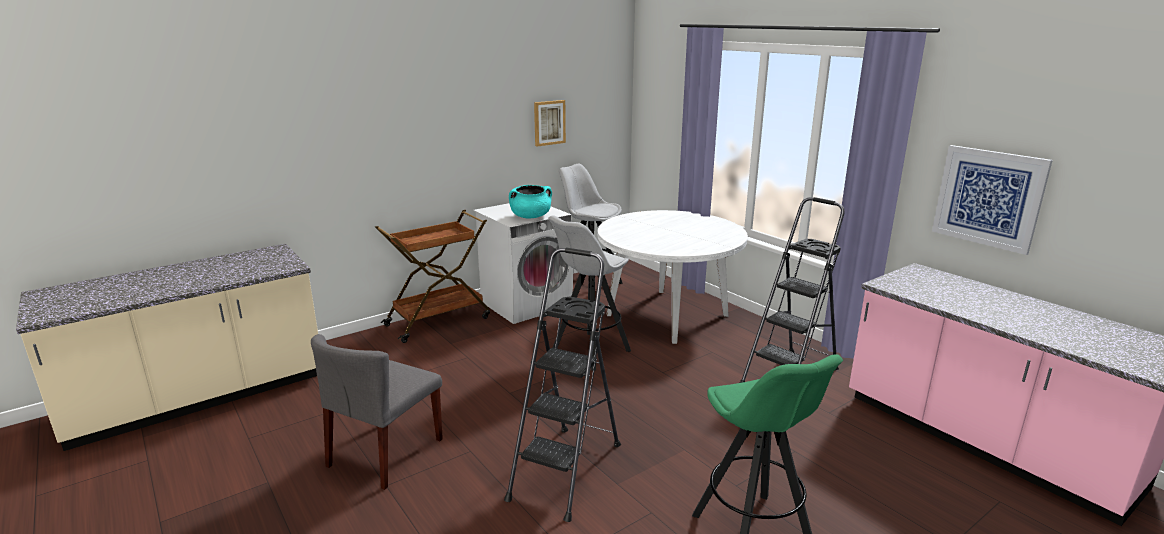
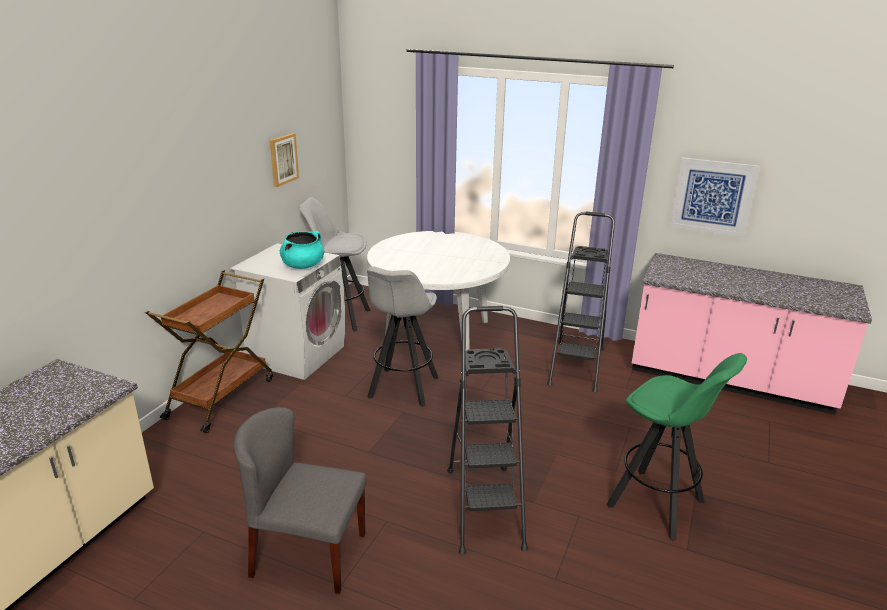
camera: 30 degrees left, 5 degrees up
grey chair [311,334,443,490] -> grey chair turned 105 degrees clockwise [234,407,366,594]

